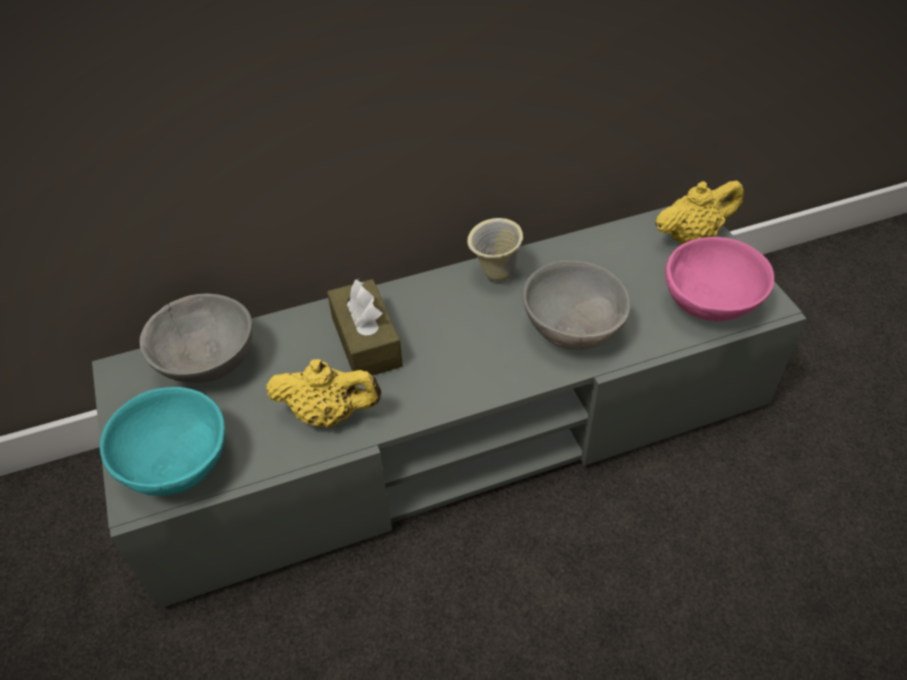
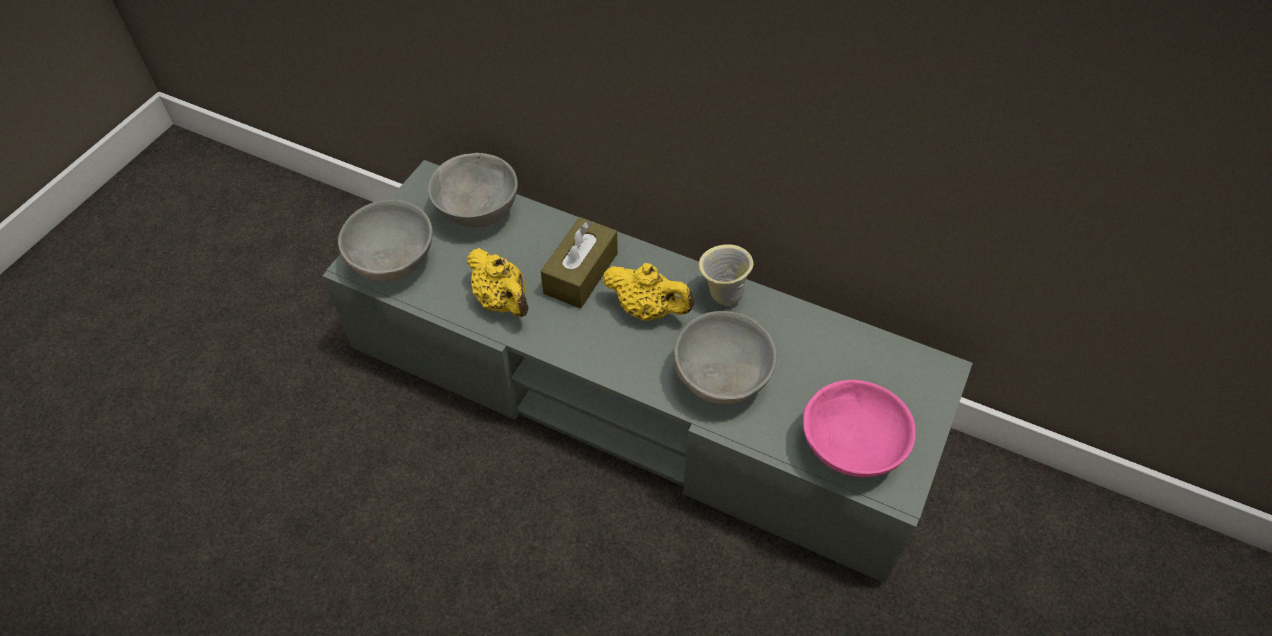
camera: 45 degrees right, 5 degrees up
turquoise bowl [100,387,225,496] -> grey bowl [338,200,432,282]
yellow teapot [655,180,744,245] -> yellow teapot moved to [603,263,694,321]

